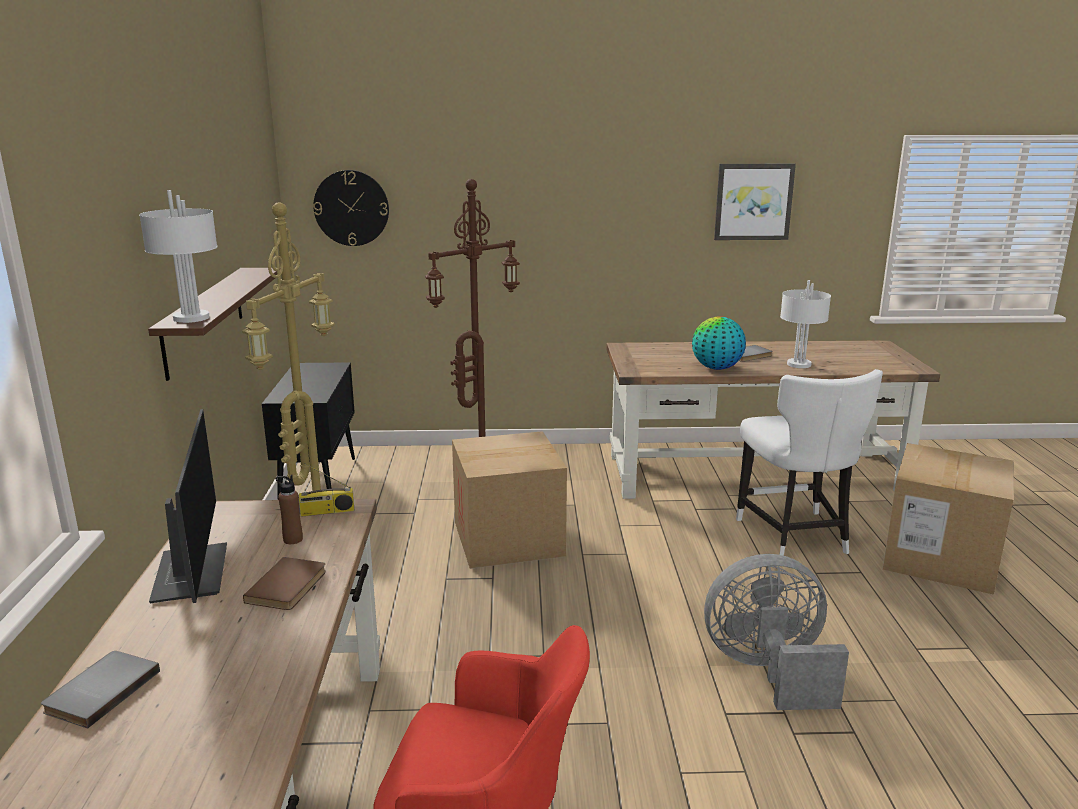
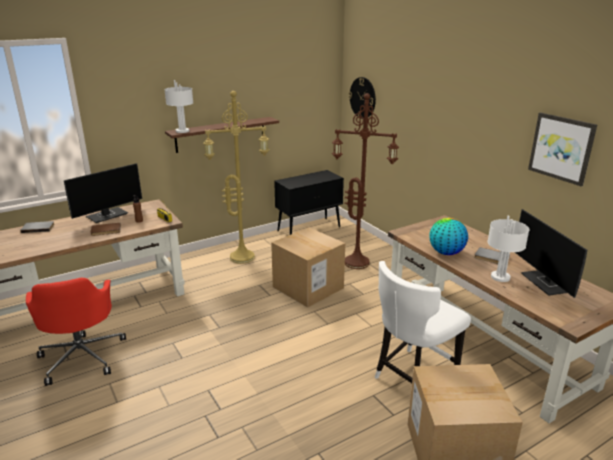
camera: 60 degrees right, 5 degrees up
grey fan [704,554,849,710] -> none
none -> monitor [515,209,587,298]

